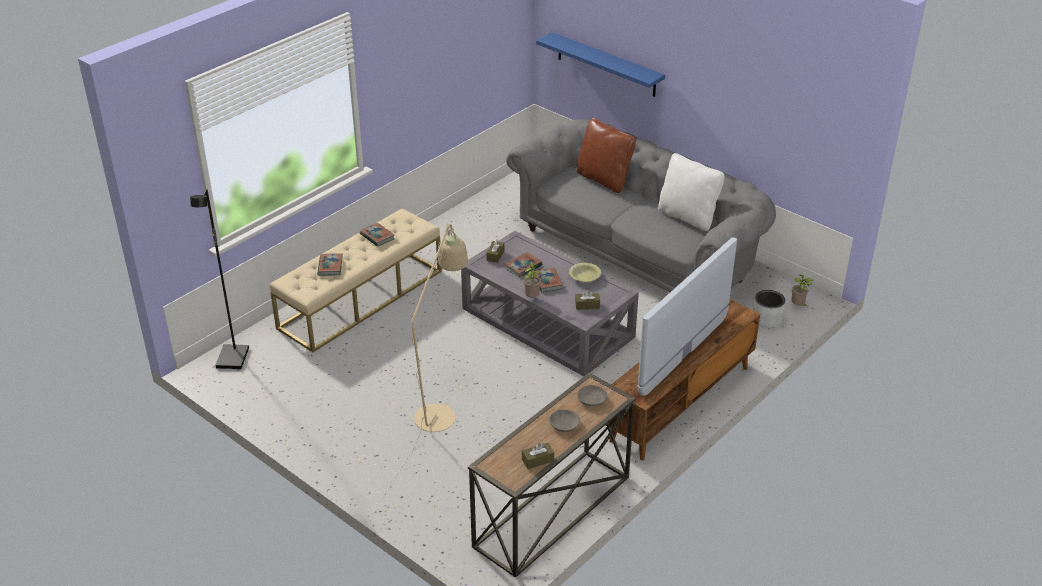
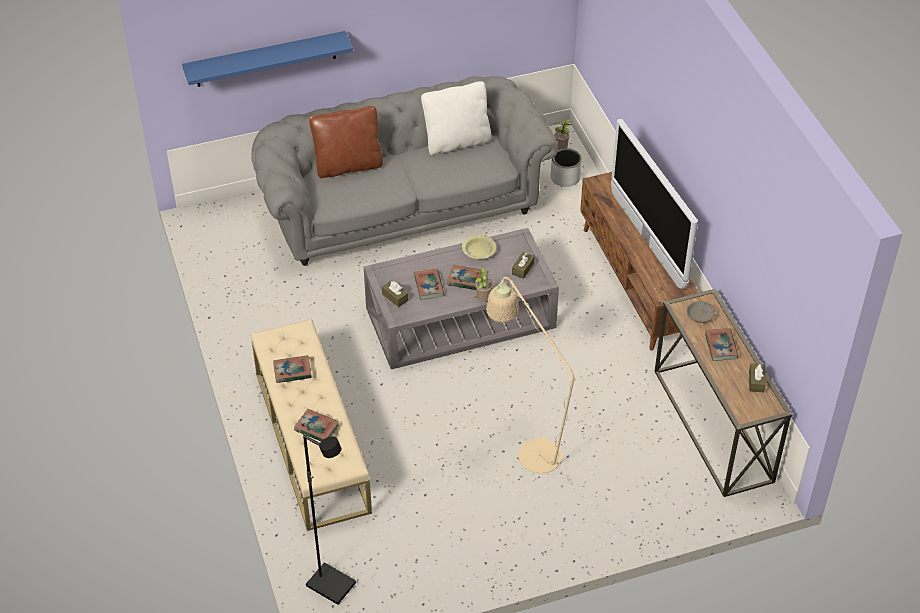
camera: 60 degrees left, 10 degrees up
grey bowl [550,409,580,432] -> book [705,328,739,361]

